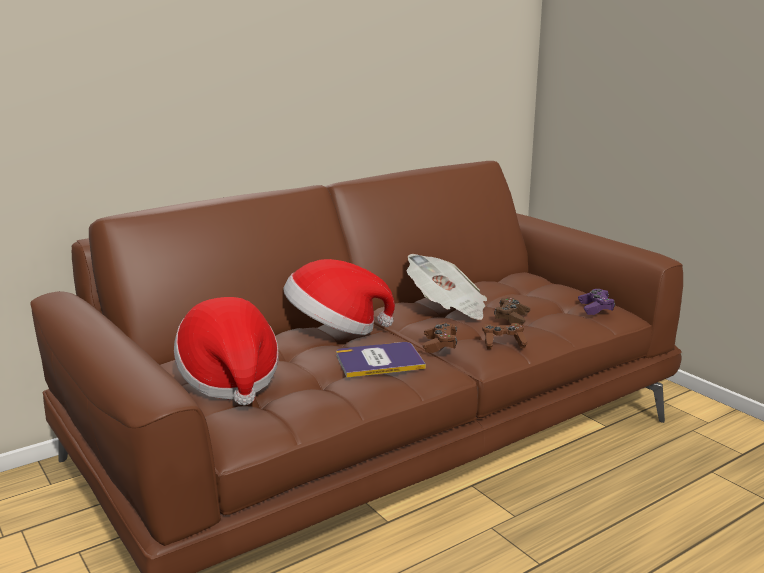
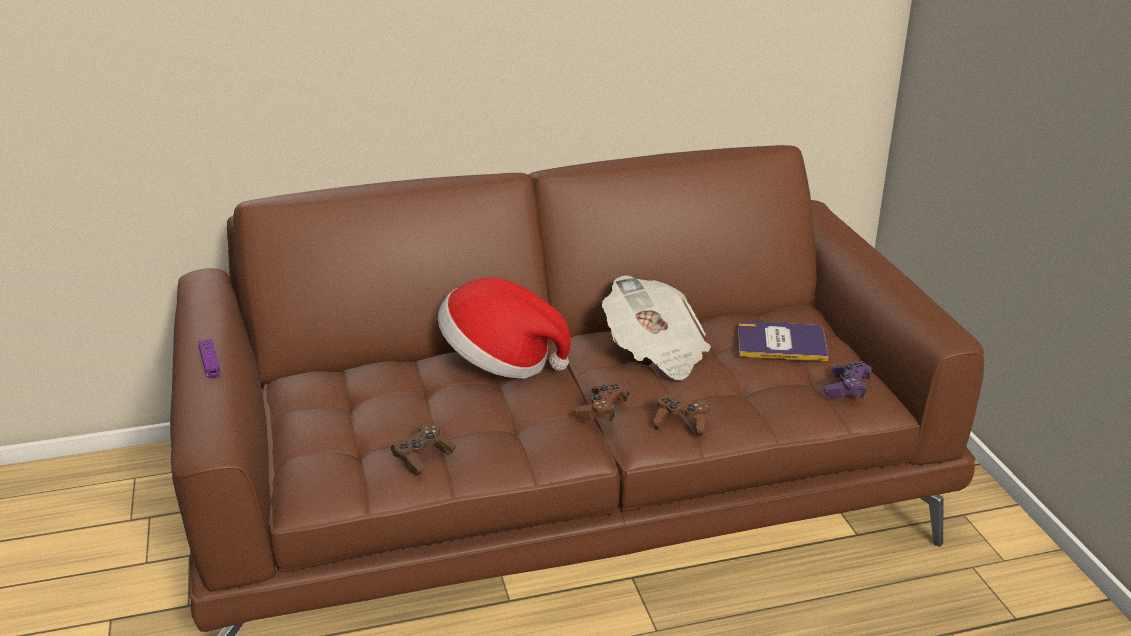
camera: 20 degrees right, 10 degrees up
hat [174,297,279,406] -> none
book [336,342,426,378] -> book moved to [738,321,828,361]
brown game controller [494,298,530,325] -> brown game controller moved to [391,424,456,476]
none -> purple game controller [199,339,221,378]

